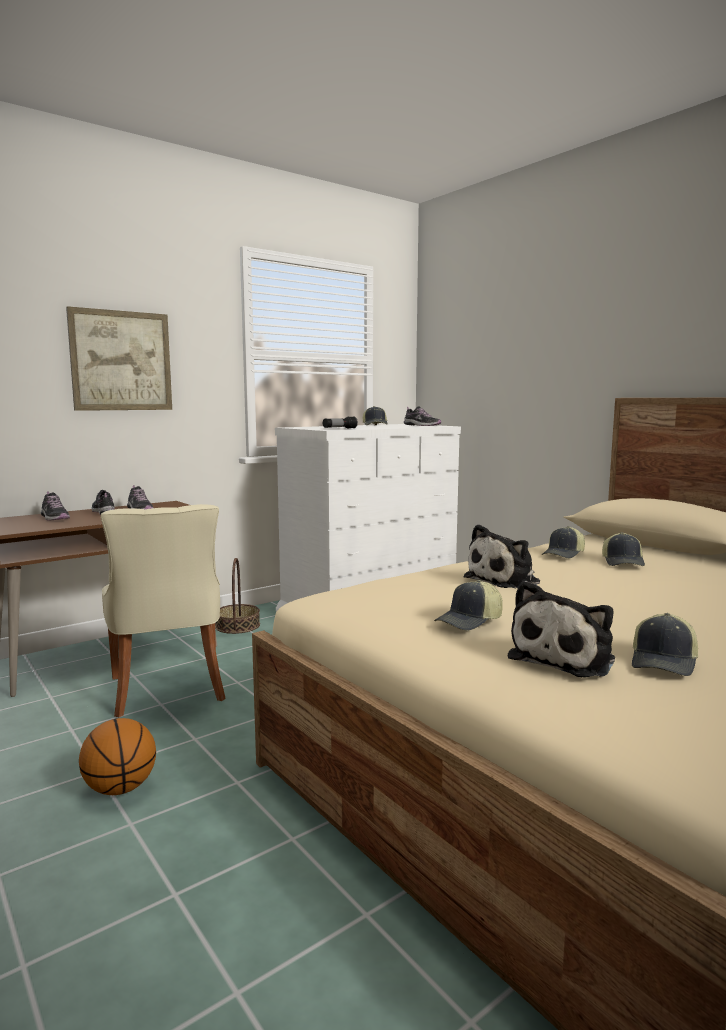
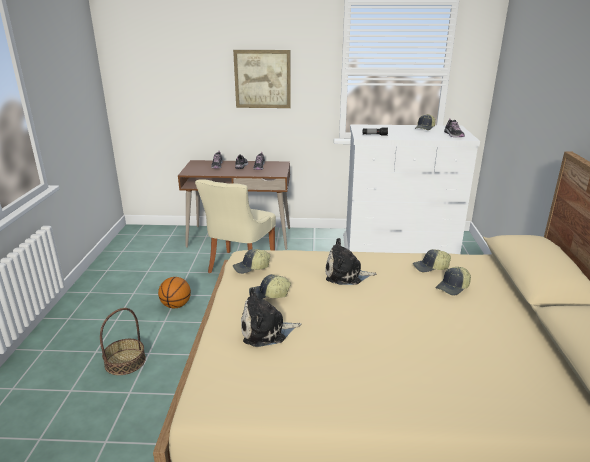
camera: 40 degrees right, 15 degrees up
basket [215,558,260,634] -> basket moved to [100,308,146,375]
cap [632,613,698,676] -> cap moved to [233,249,270,274]

